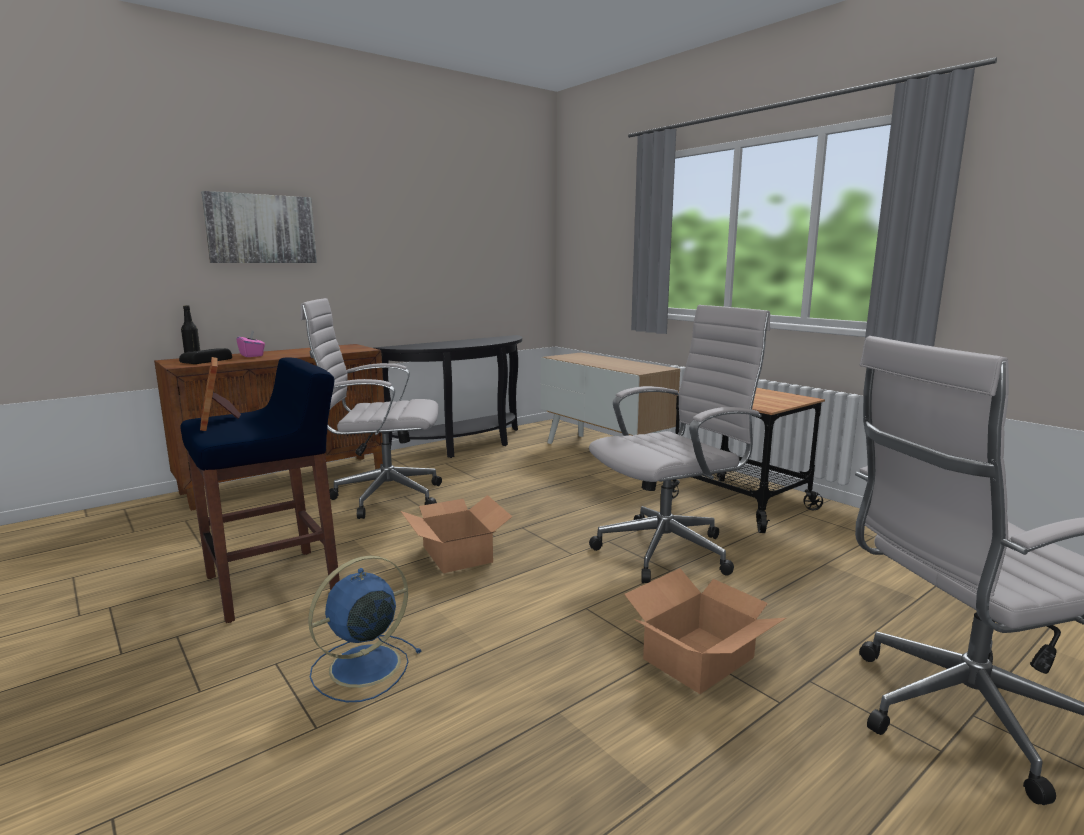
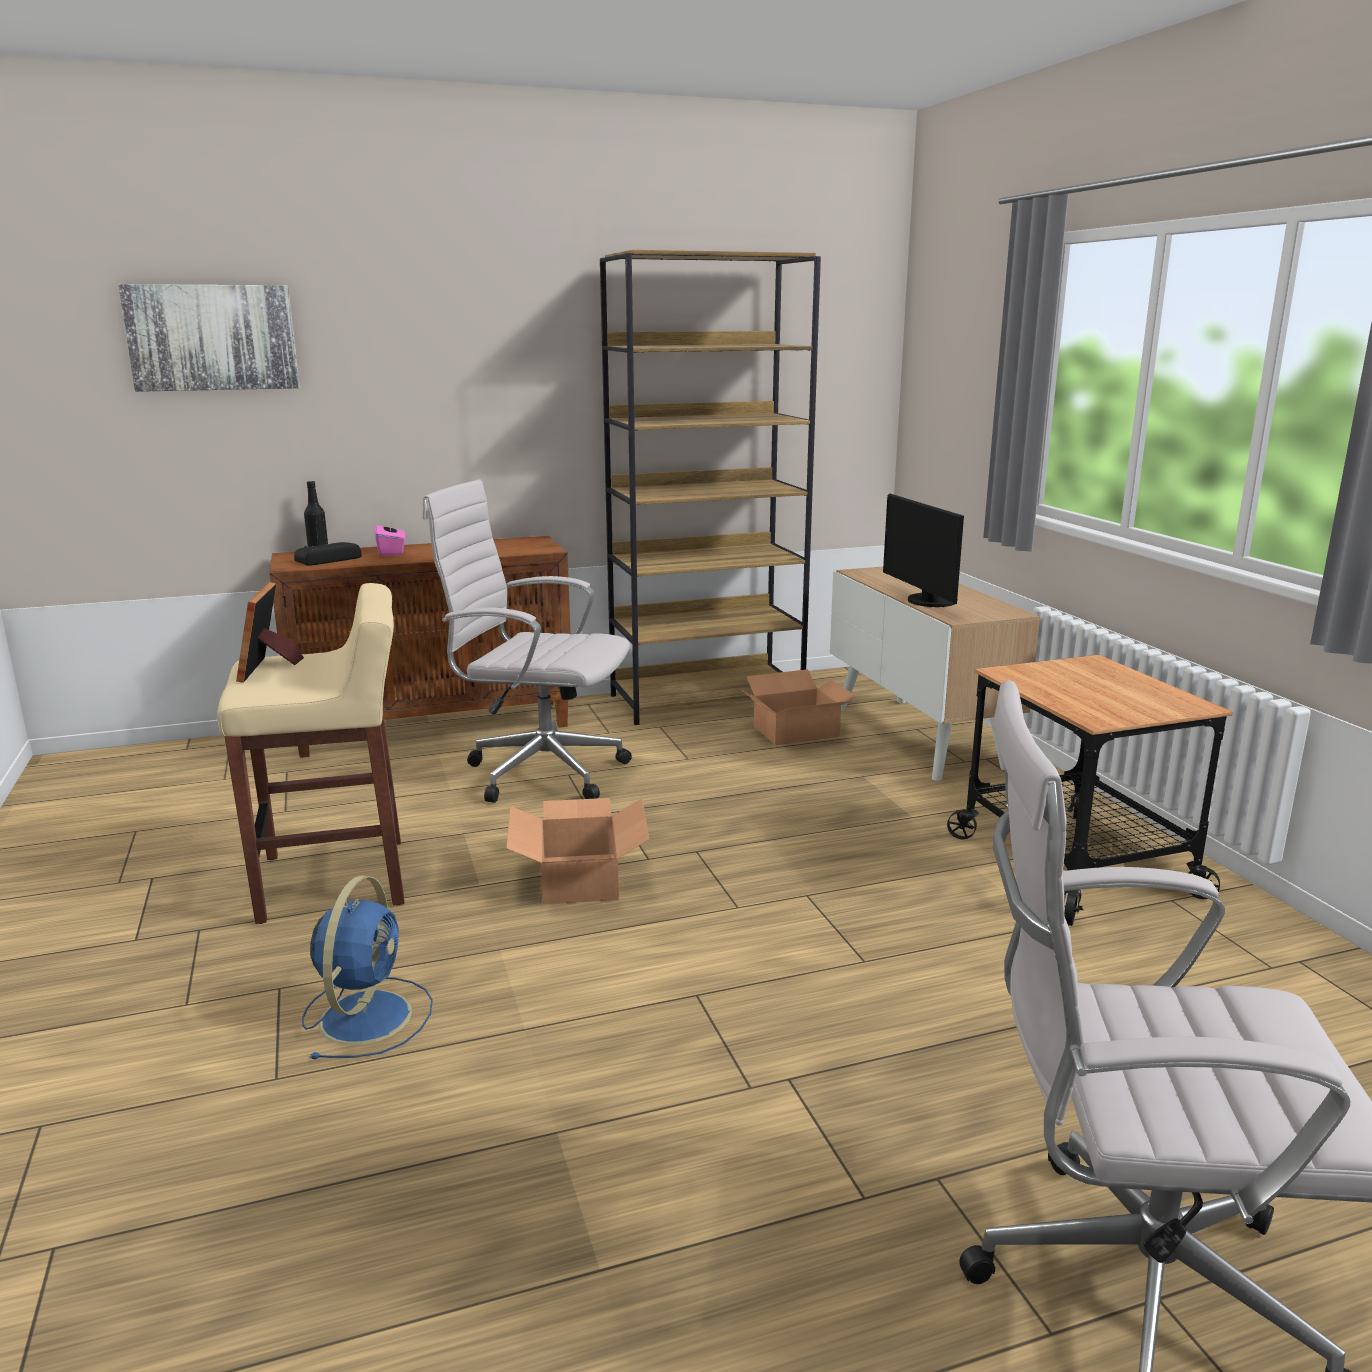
camera: 20 degrees right, 5 degrees up
blue stool [180,357,340,623] -> beige stool [217,583,405,924]
picture [201,191,317,263] -> picture moved to [118,284,300,392]
blue fan [308,556,422,702] -> blue fan turned 120 degrees clockwise [302,876,433,1059]
black console table [374,335,522,458] -> brown bookcase [600,250,821,725]
white office chair [589,305,770,583] -> none
cardboard box [624,568,786,694] -> cardboard box moved to [742,669,854,746]
none -> monitor [883,493,964,607]

